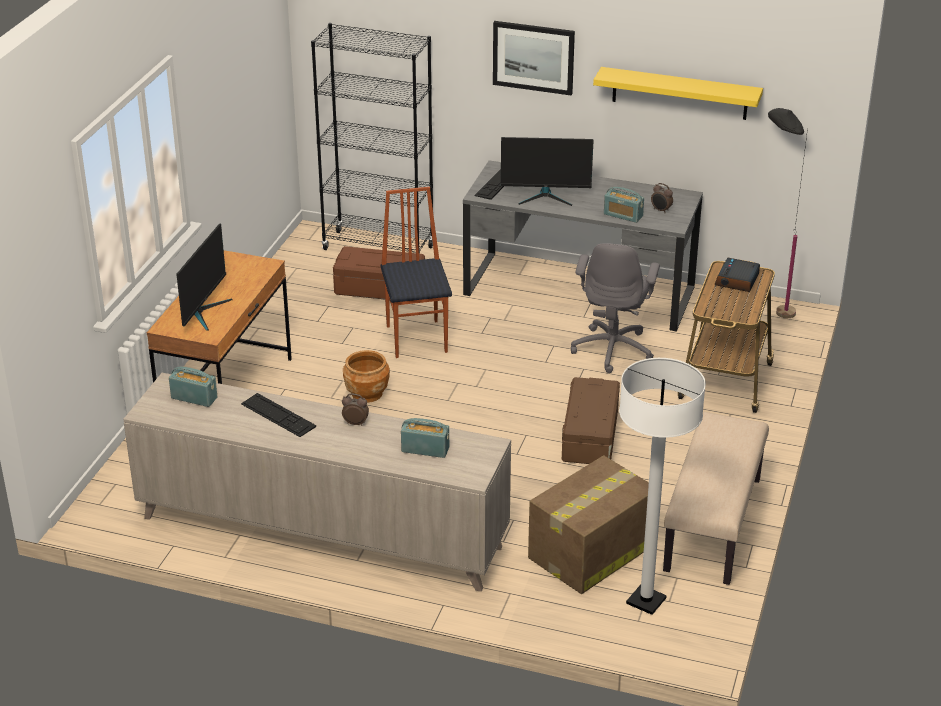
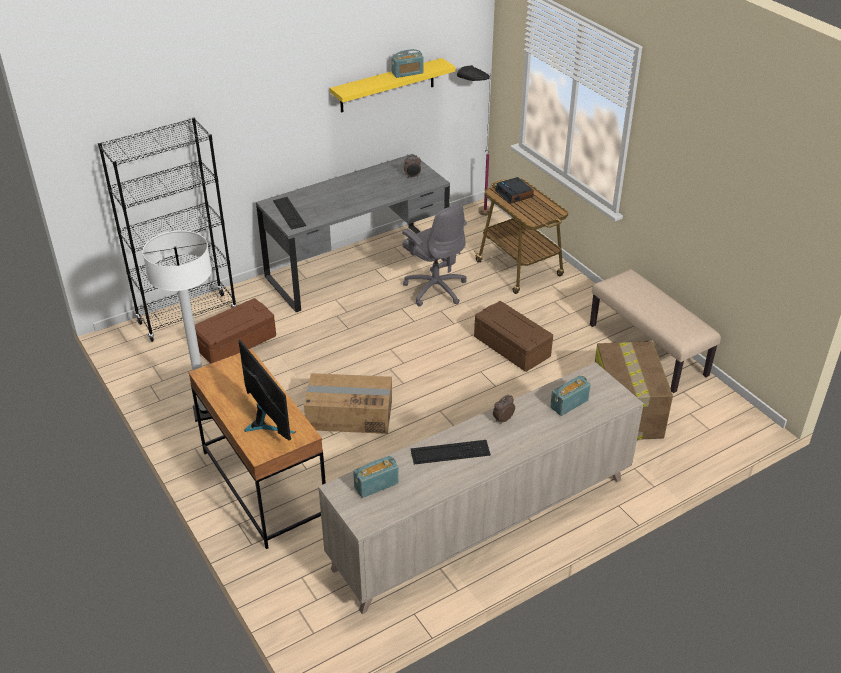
camera: 50 degrees left, 5 degrees up
brown planter [343,350,390,403] -> cardboard box [304,373,392,434]
chair [380,187,452,358] -> none
picture [493,21,575,95] -> none
monitor [501,137,594,206] -> none
radio [604,187,644,223] -> radio moved to [392,49,423,78]
white floor lamp [619,358,706,615] -> white floor lamp moved to [142,230,212,422]

